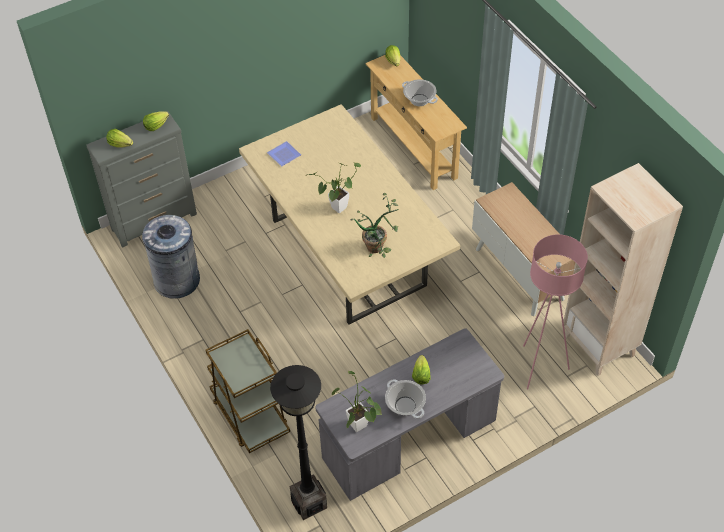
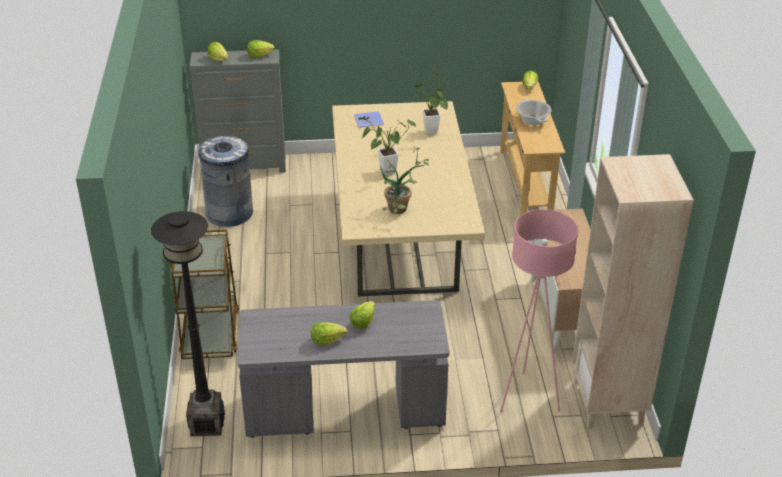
camera: 25 degrees right, 15 degrees down
potted plant [332,371,382,432] -> potted plant moved to [411,73,448,135]
cooking pot [385,379,426,419] -> lettuce [311,322,347,345]

